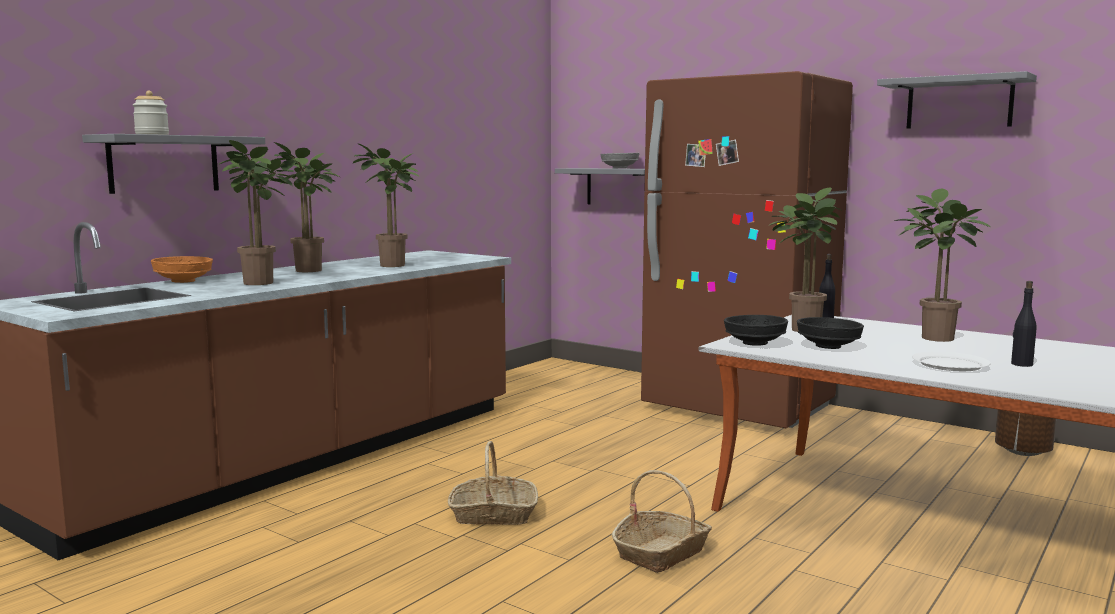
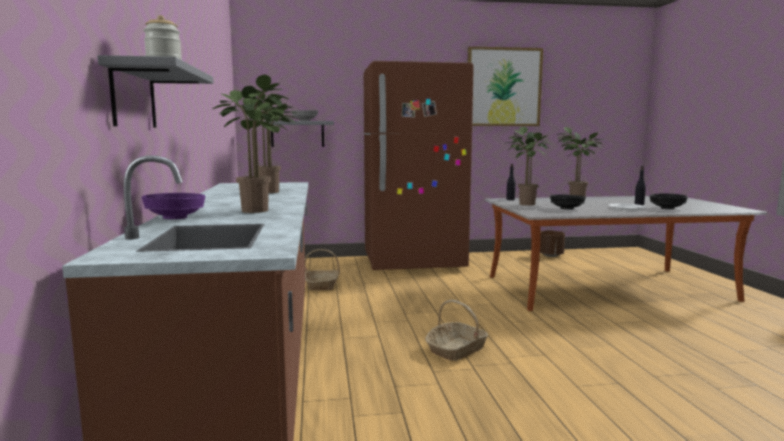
camera: 45 degrees left, 0 degrees up
orange bowl [151,256,213,283] -> purple bowl [141,193,205,219]
potted plant [271,142,340,272] -> none
basket [612,470,712,573] -> basket moved to [305,249,340,290]
black bowl [724,315,788,346] -> black bowl moved to [650,194,688,209]
grey shelf [877,71,1037,129] -> picture [468,46,543,126]

